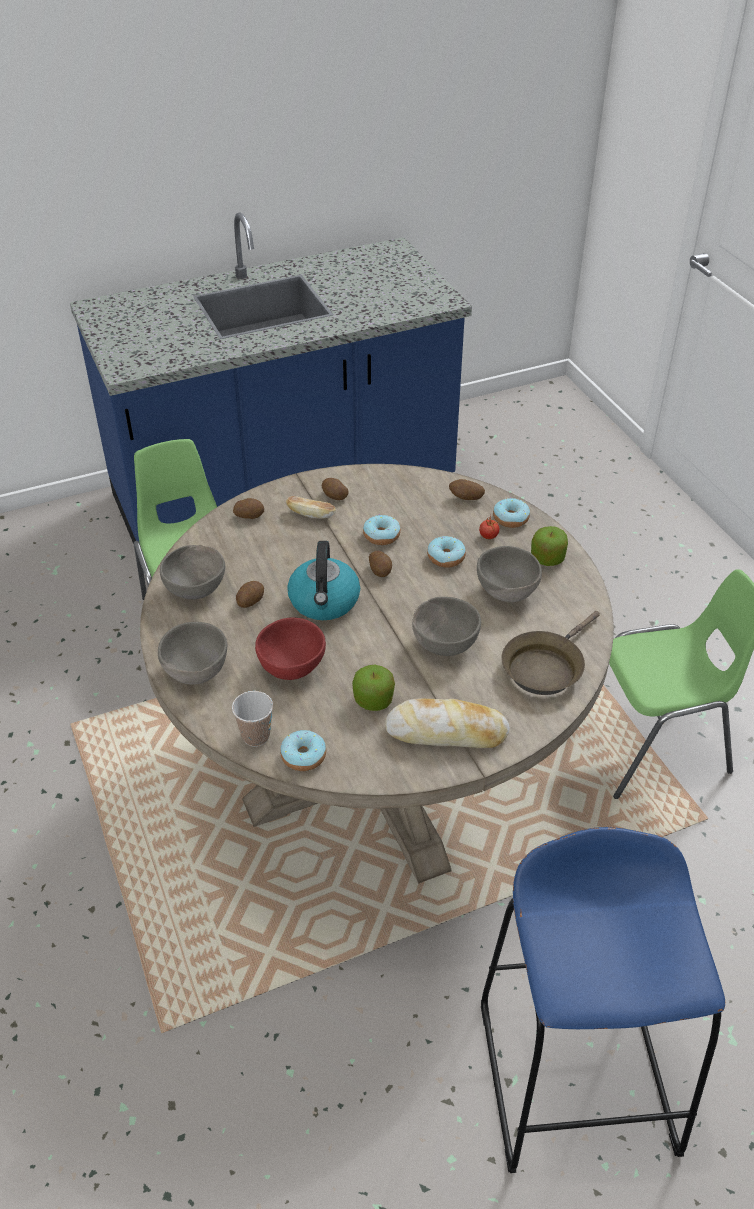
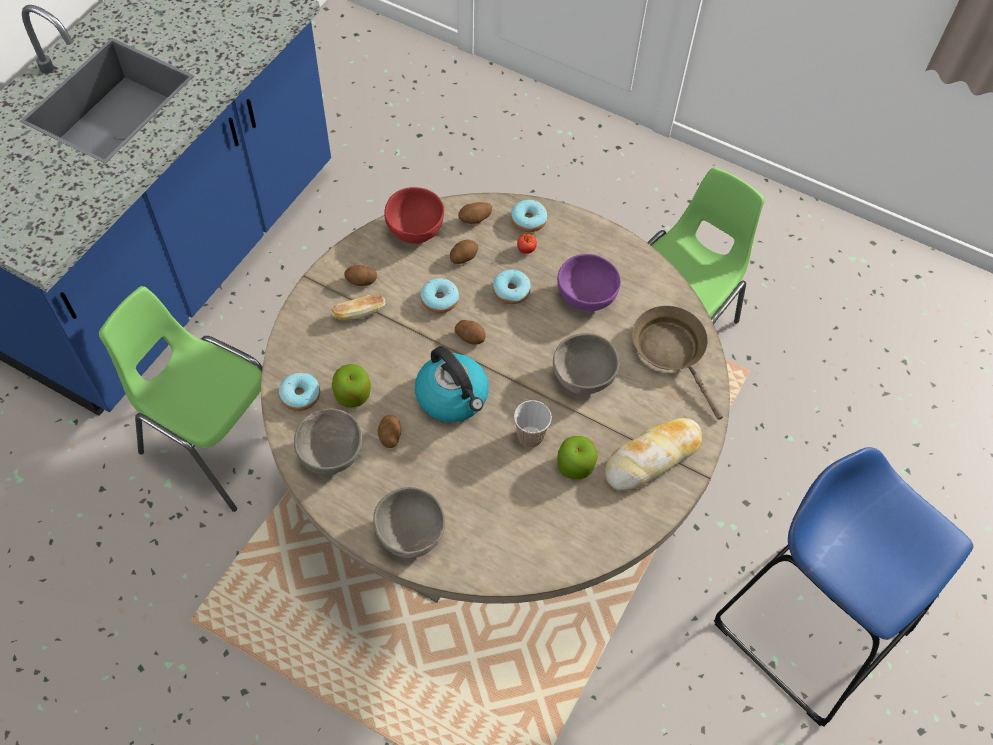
camera: 40 degrees left, 15 degrees up
cup [232,691,273,747] -> cup moved to [514,400,552,448]
potato [233,498,264,519] -> potato moved to [450,240,478,264]
red bowl [255,617,326,680] -> red bowl moved to [384,187,444,244]
donut [280,730,326,771] -> donut moved to [279,373,320,411]
grey bowl [477,546,542,602] -> purple bowl [557,254,621,311]
brown frying pan [501,611,600,695] -> brown frying pan turned 150 degrees clockwise [632,306,723,420]
apple [531,526,568,566] -> apple moved to [332,364,371,407]

